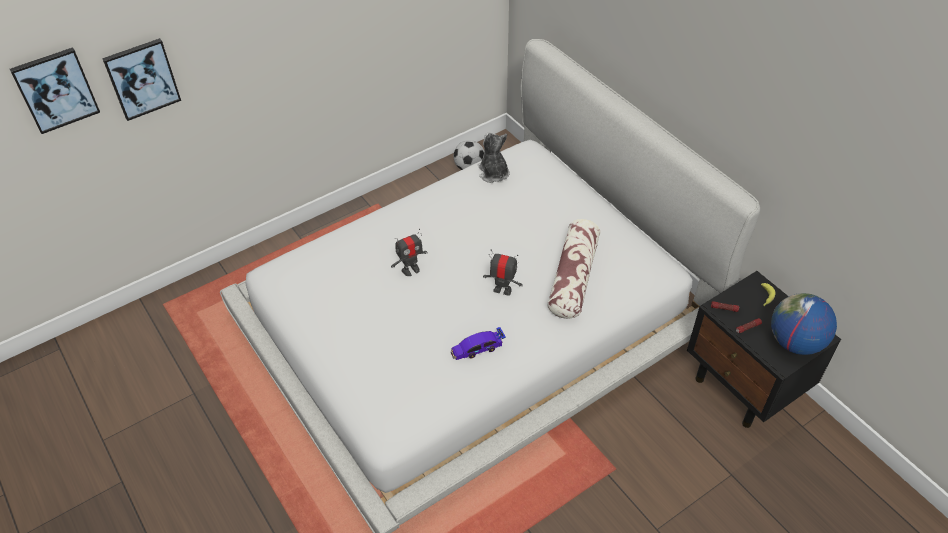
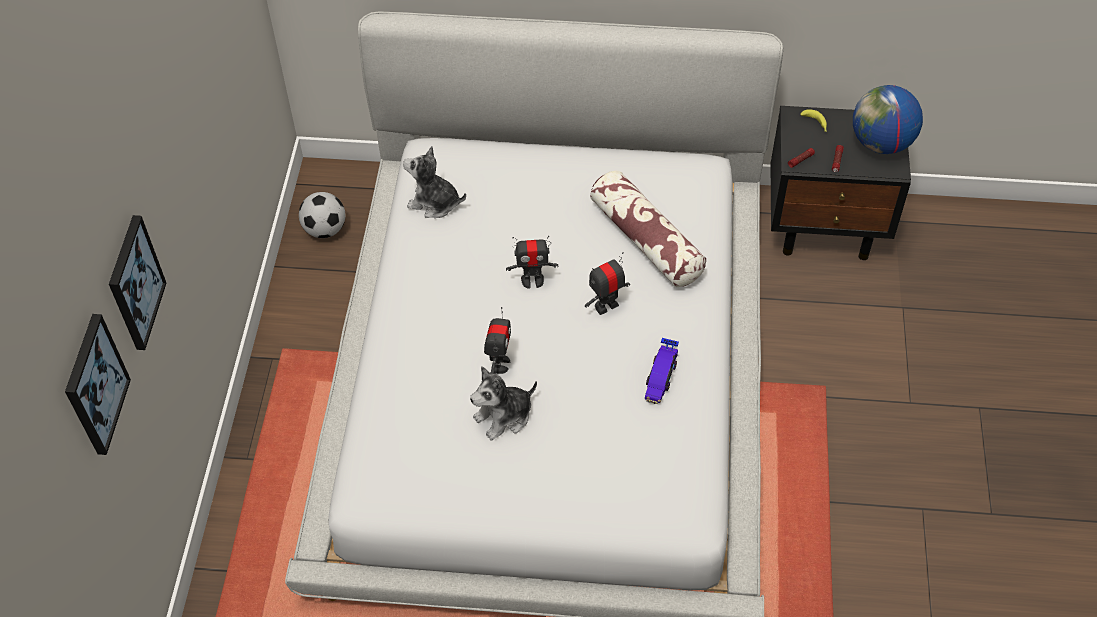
camera: 50 degrees left, 5 degrees up
picture [10,47,100,134] -> picture moved to [109,215,166,350]
none -> plush toy [470,366,537,441]
none -> toy robot [506,236,558,289]

